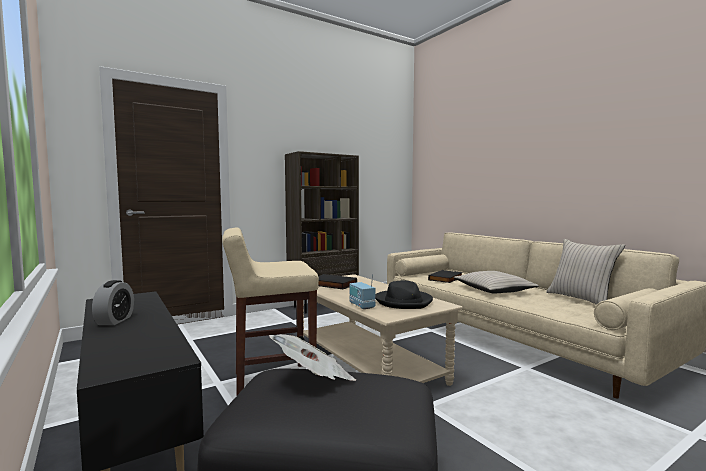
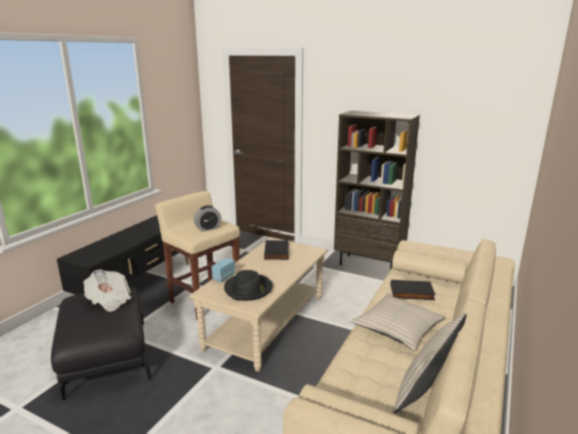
camera: 60 degrees right, 15 degrees up
alarm clock [92,280,134,325] -> alarm clock moved to [194,205,222,232]

